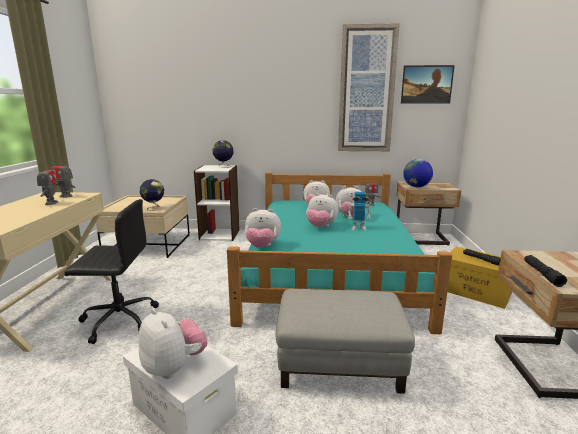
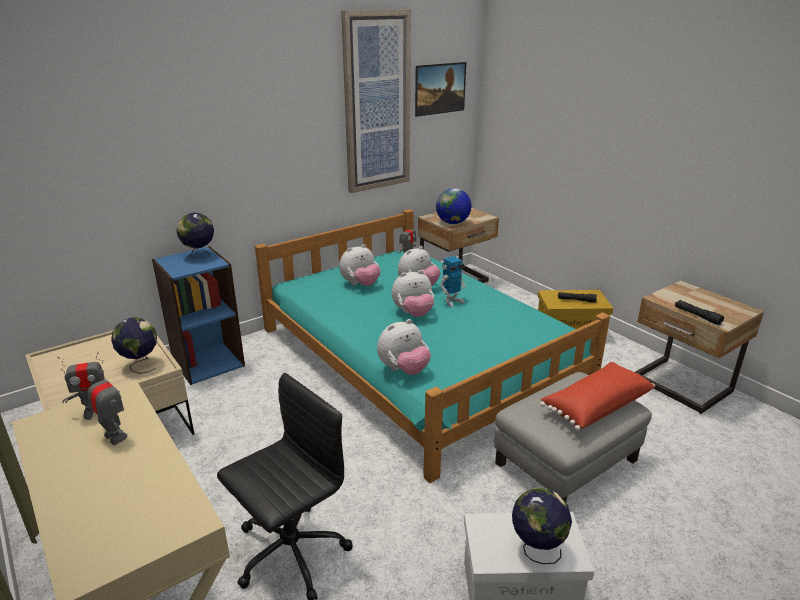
camera: 40 degrees left, 10 degrees up
plush toy [139,308,207,379] -> globe [512,488,572,564]
white bookcase [194,165,240,241] -> blue bookcase [152,246,245,385]
none -> red pillow [540,362,655,430]

